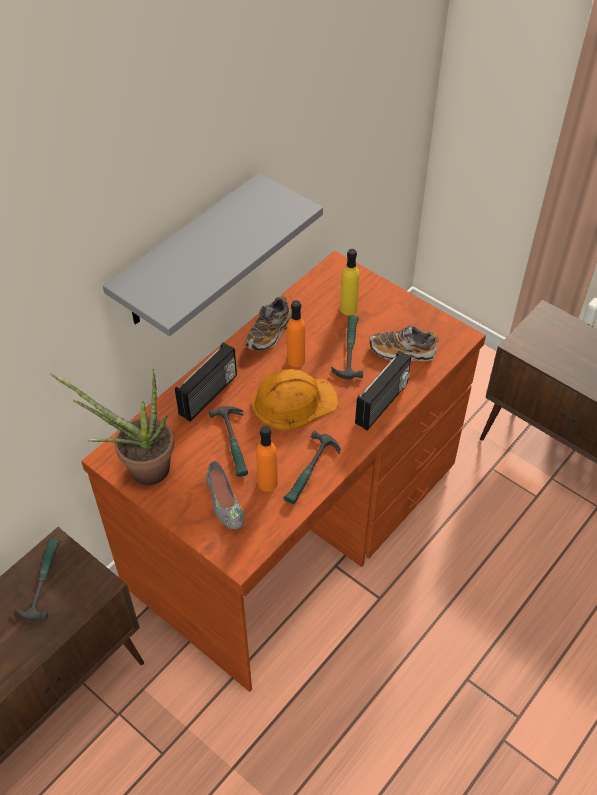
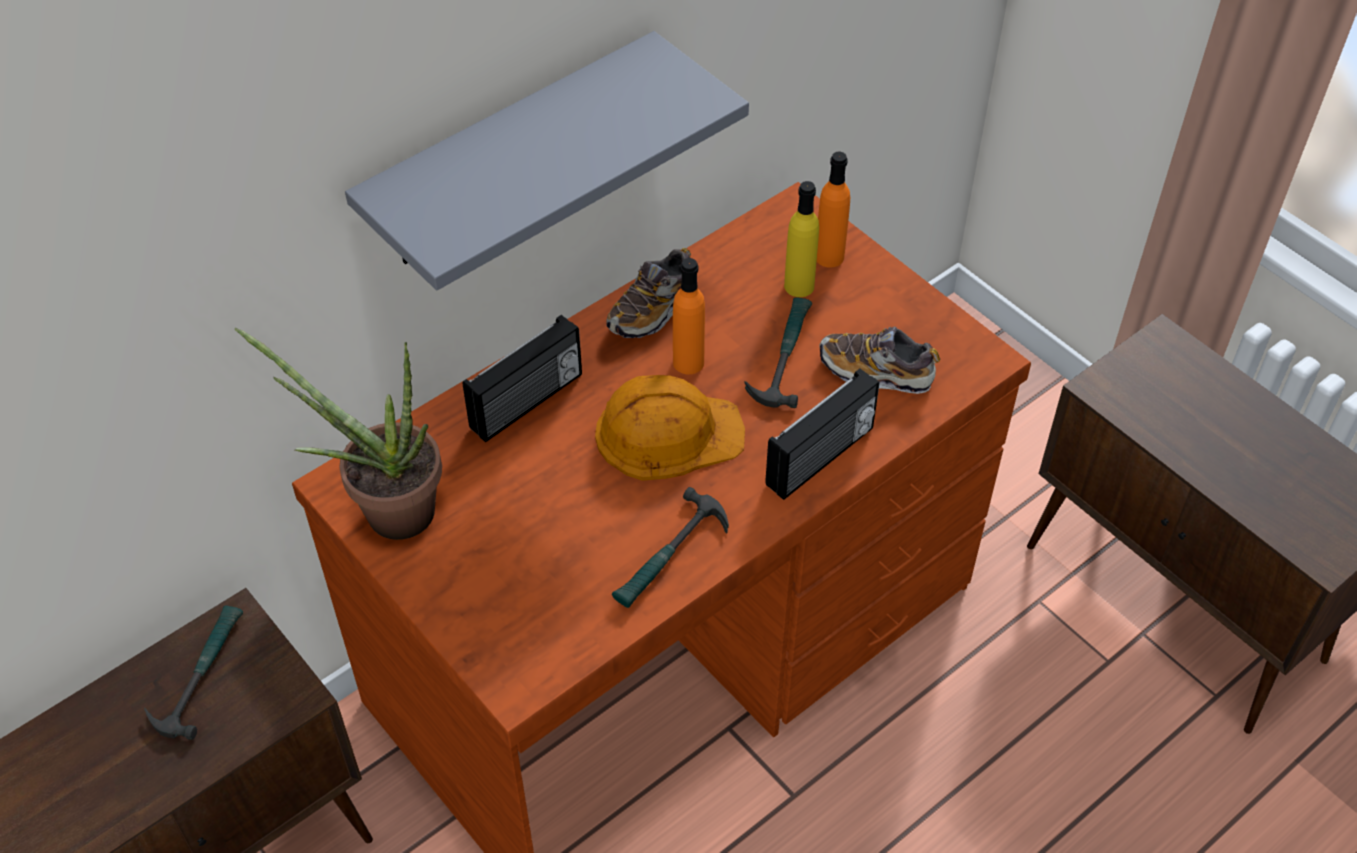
camera: 10 degrees right, 0 degrees up
grey shoe [206,461,245,529] -> none
hammer [209,406,248,477] -> none
orange bottle [256,426,278,492] -> orange bottle moved to [817,152,850,268]

